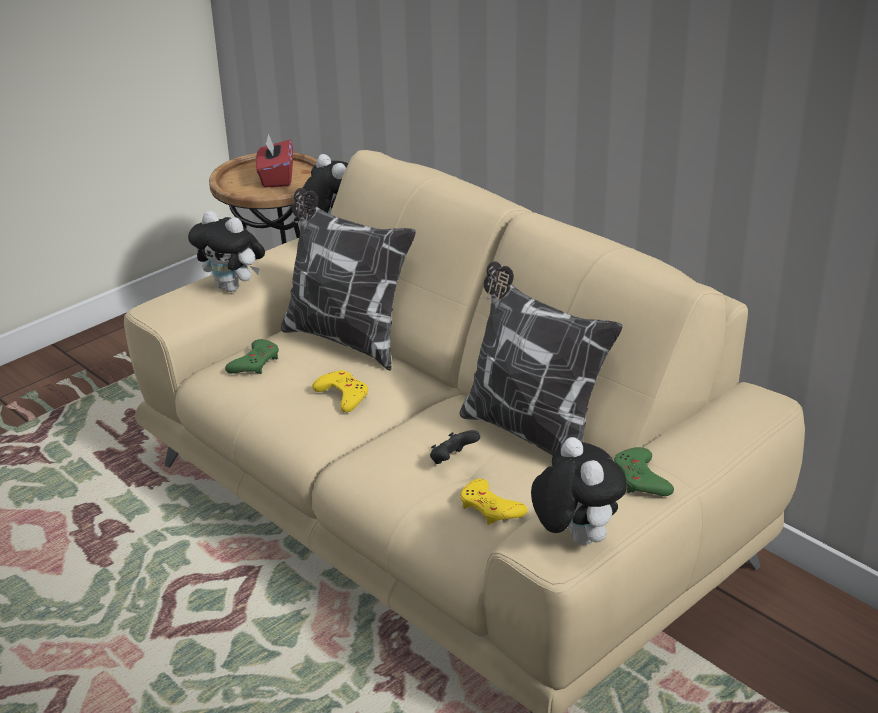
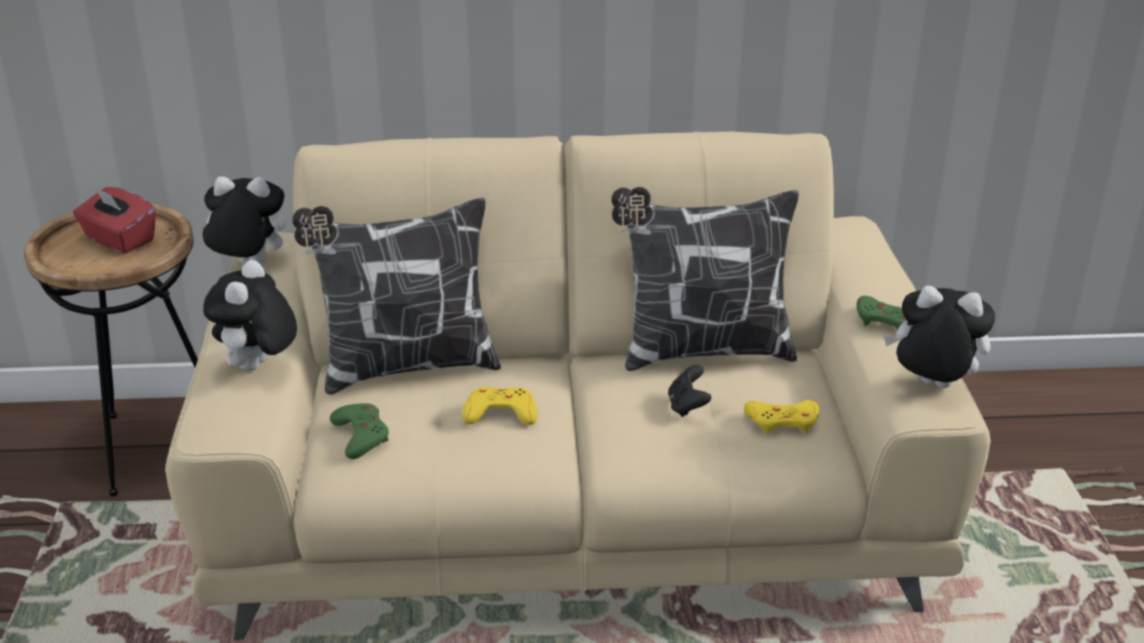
camera: 50 degrees left, 0 degrees up
plush toy [188,210,265,292] -> plush toy turned 120 degrees clockwise [203,260,297,371]

